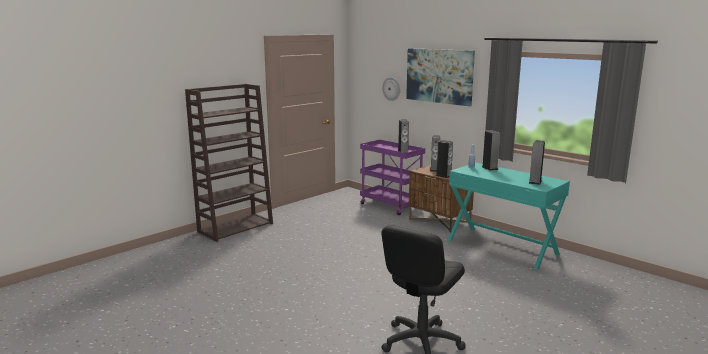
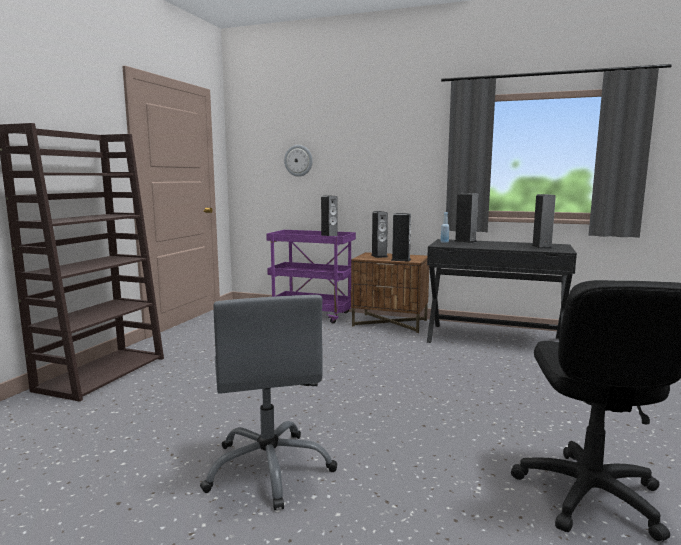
camera: 25 degrees left, 5 degrees down
picture [406,48,475,106] -> none
turquoise desk [447,163,570,270] -> black desk [427,239,577,343]
none -> grey office chair [200,295,337,511]

